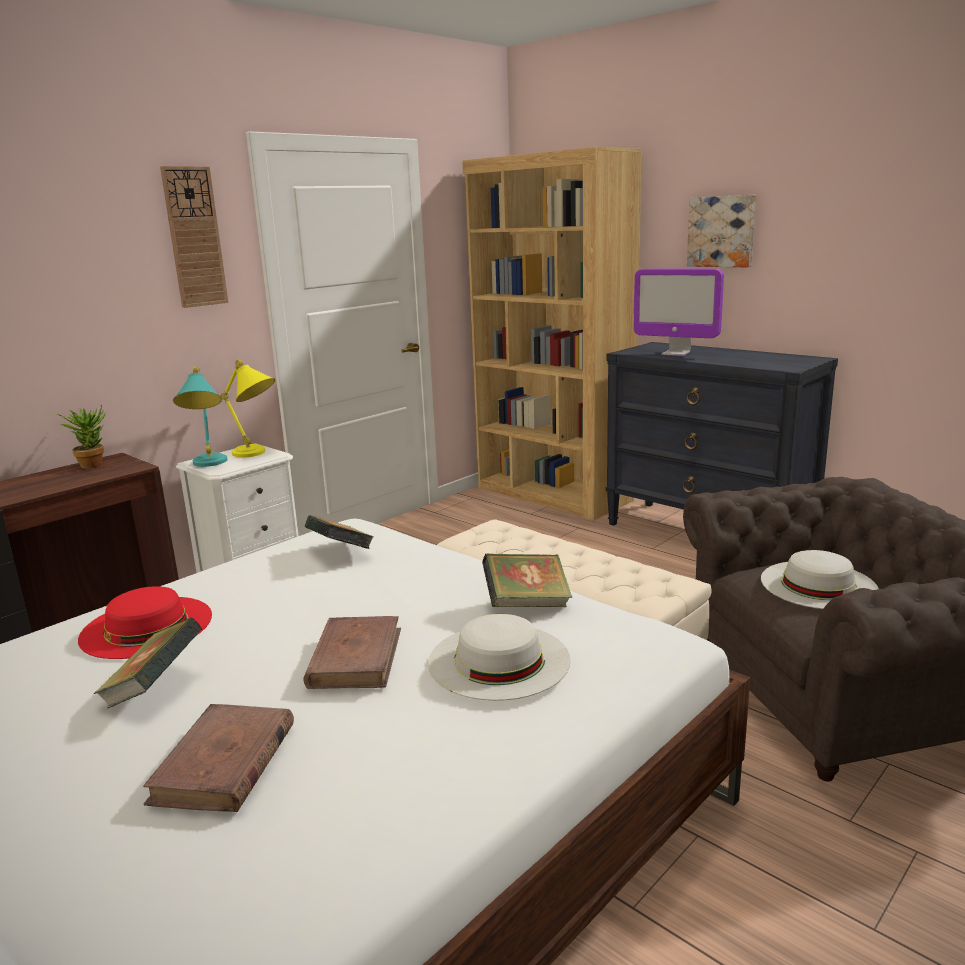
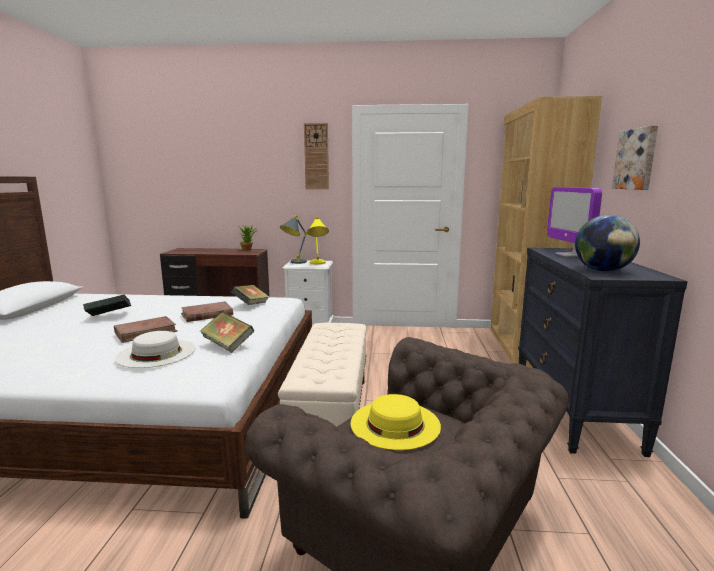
camera: 50 degrees right, 5 degrees down
red hat [78,586,212,659] -> none
brown book [143,704,294,812] -> brown book moved to [181,302,233,322]
turquoise table lamp [173,366,228,467] -> grey table lamp [280,216,308,264]
white hat [761,550,879,609] -> yellow hat [351,394,441,450]
none -> globe [575,215,640,272]

